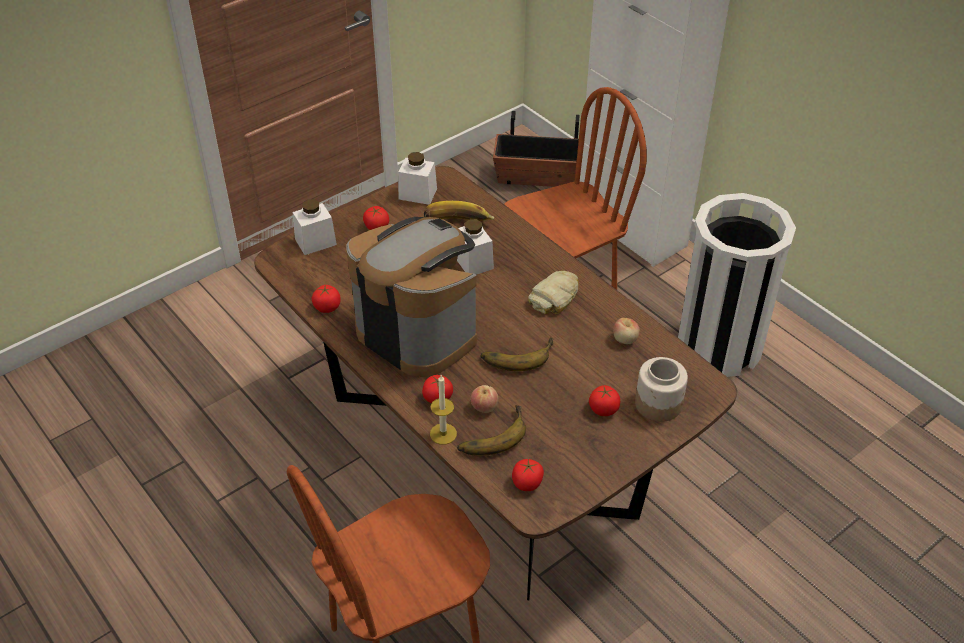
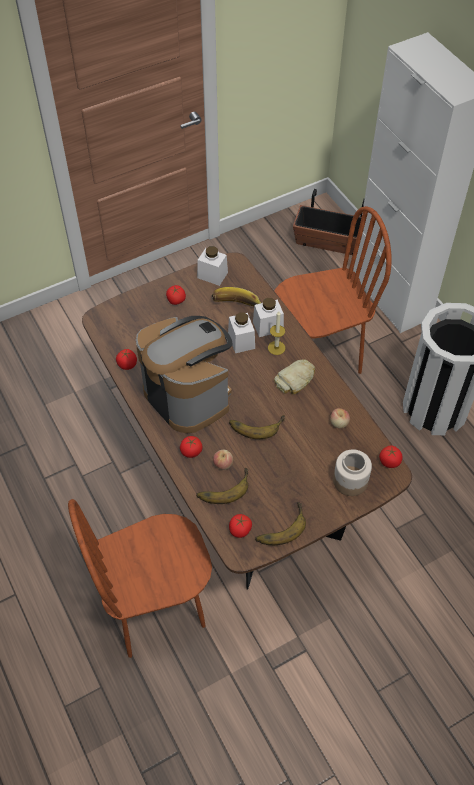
camera: 10 degrees right, 10 degrees up
white jar [293,199,337,255] -> white jar moved to [253,298,284,337]
candle [430,375,457,445] -> candle moved to [268,311,285,355]
tomato [589,385,620,416] -> tomato moved to [379,445,402,468]
none -> banana [255,502,306,545]

